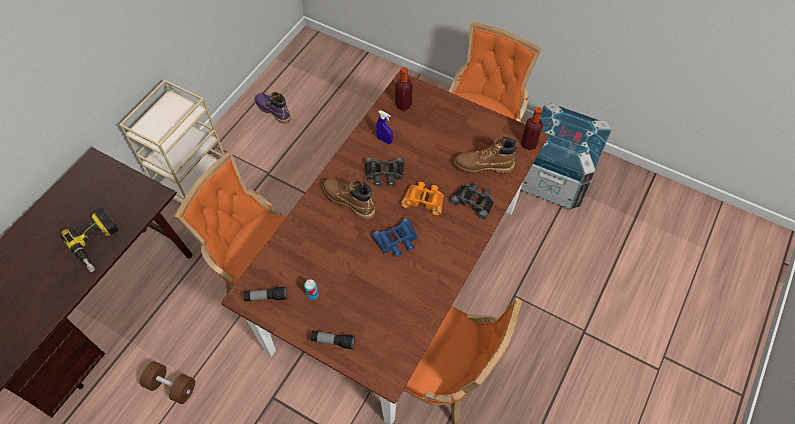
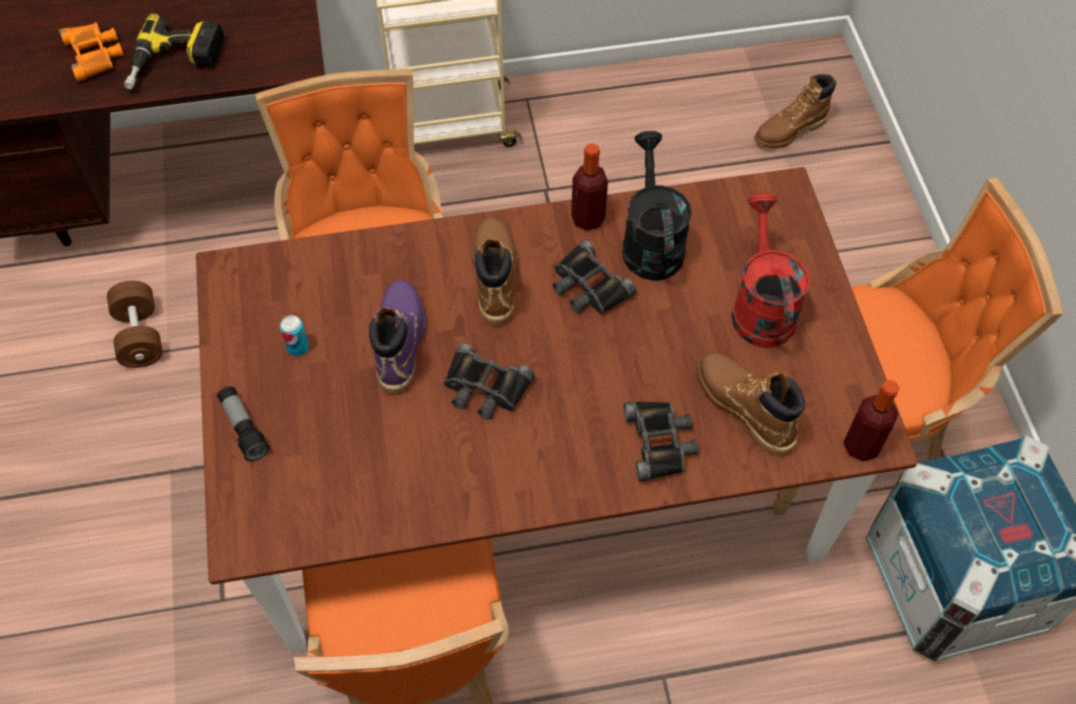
camera: 50 degrees right, 0 degrees up
flashlight [244,286,287,302] -> none
purple boot [255,92,291,124] -> purple boot moved to [369,280,426,396]
blue binoculars [372,218,418,257] -> black binoculars [444,344,535,419]
blue spray bottle [376,110,393,144] -> black watering can [622,131,692,281]
bottle [395,67,413,111] -> bottle moved to [571,143,608,231]
orange binoculars [401,182,444,216] -> orange binoculars moved to [59,22,124,81]
none -> red watering can [731,193,810,348]
none -> brown boot [754,74,836,148]

